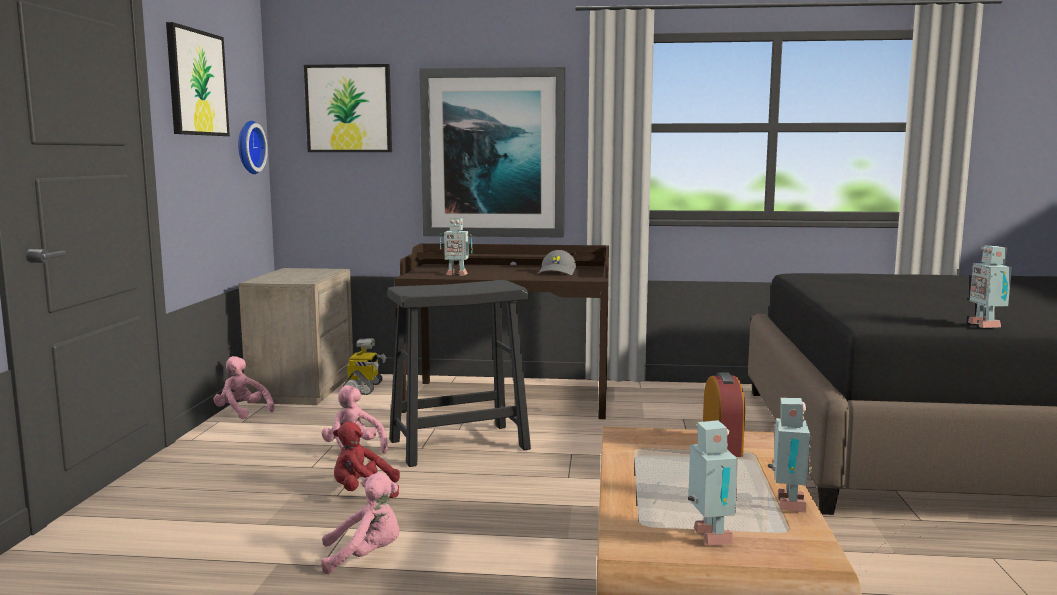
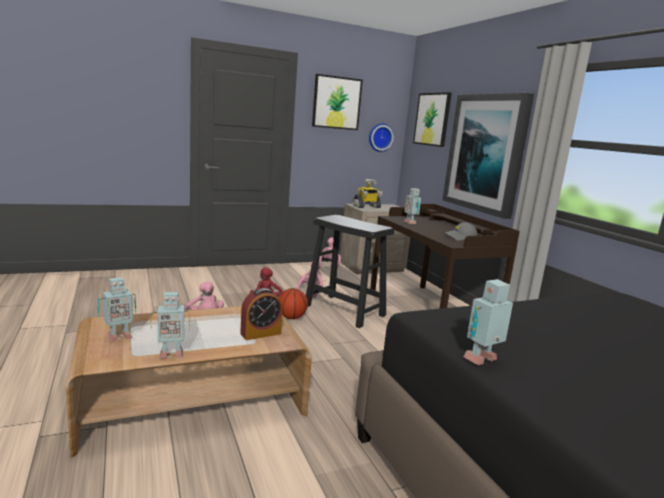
camera: 60 degrees right, 5 degrees up
toy robot [343,338,386,395] -> toy robot moved to [352,179,383,208]
none -> basketball [279,288,308,319]

